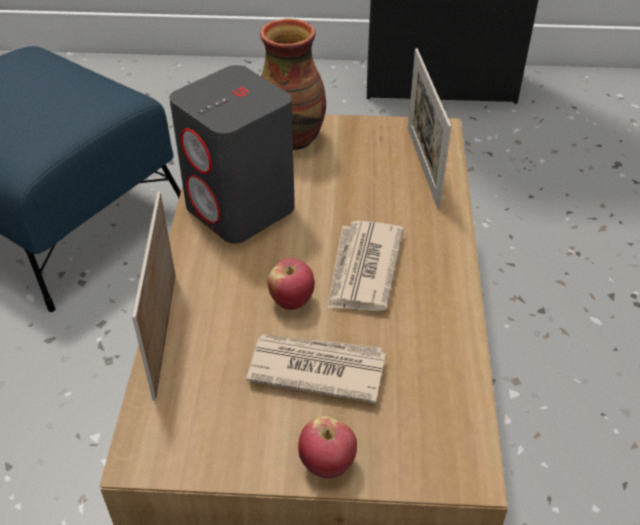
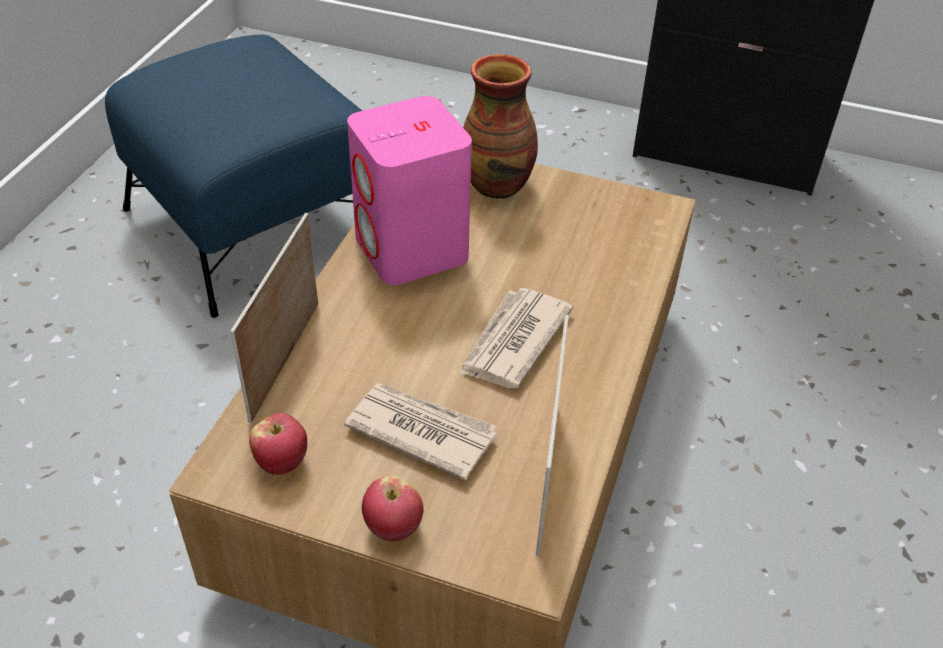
camera: 15 degrees right, 0 degrees up
grey speaker [169,65,295,244] -> pink speaker [347,96,472,285]
apple [267,258,315,310] -> apple moved to [249,413,307,475]
picture frame [408,48,451,209] -> picture frame moved to [536,315,569,556]

